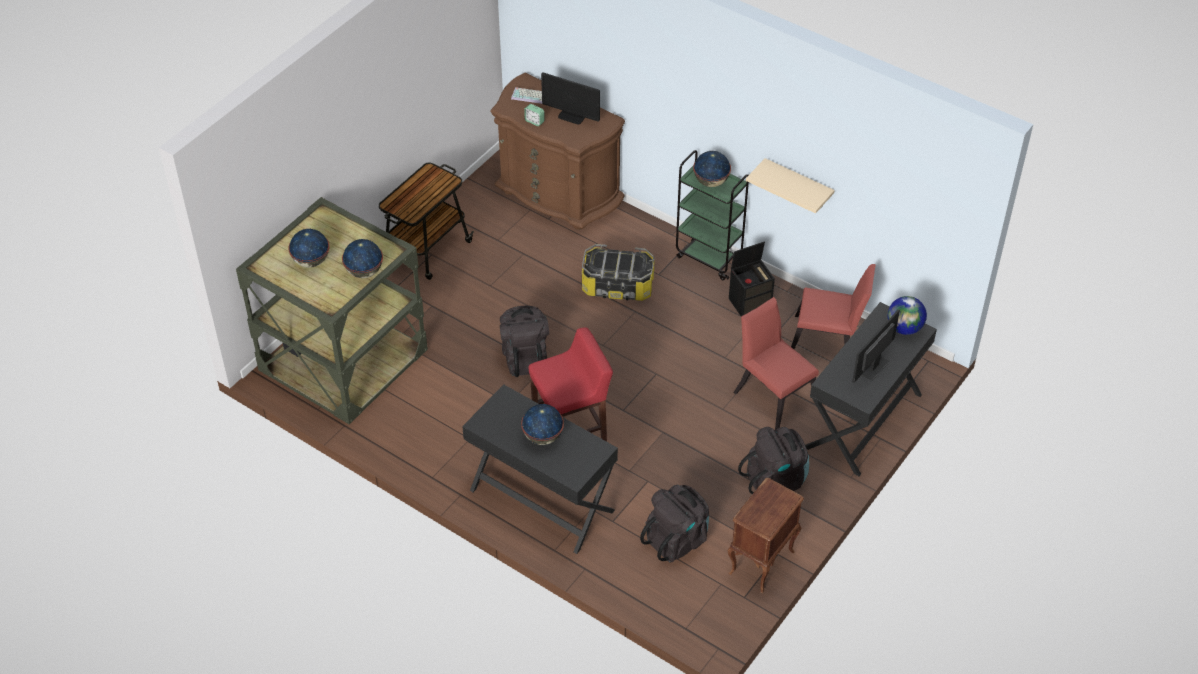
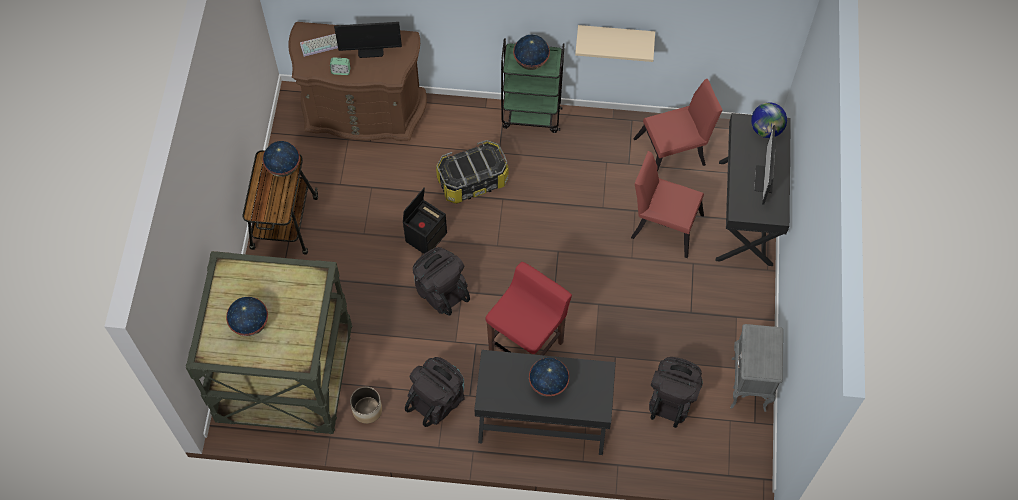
camera: 30 degrees left, 15 degrees up
globe [342,239,383,278] -> globe moved to [262,141,300,177]
brown nightstand [728,478,804,594] -> grey nightstand [730,324,783,412]
black storage box [729,241,775,316] -> black storage box moved to [403,187,447,254]
black backpack [738,427,809,494] -> black backpack moved to [405,357,465,427]
none -> planter [350,387,382,424]

